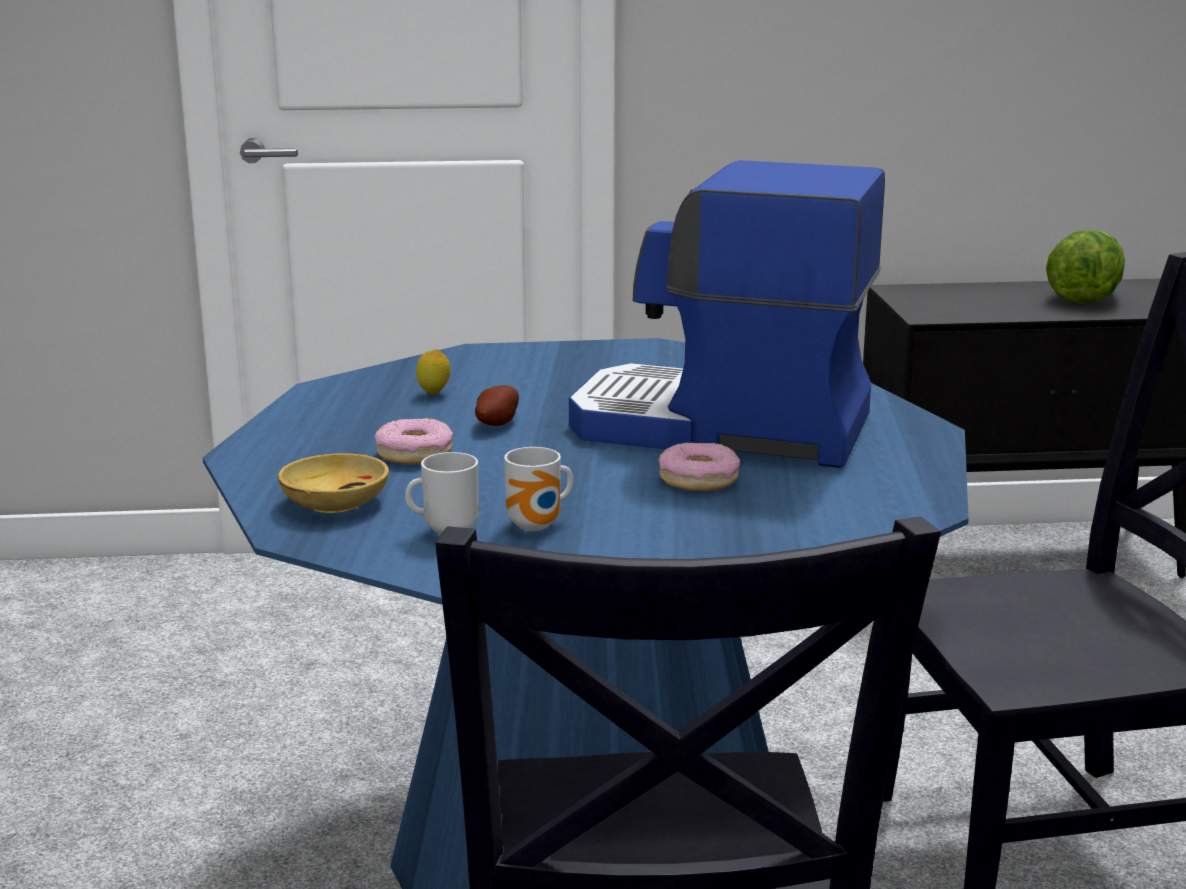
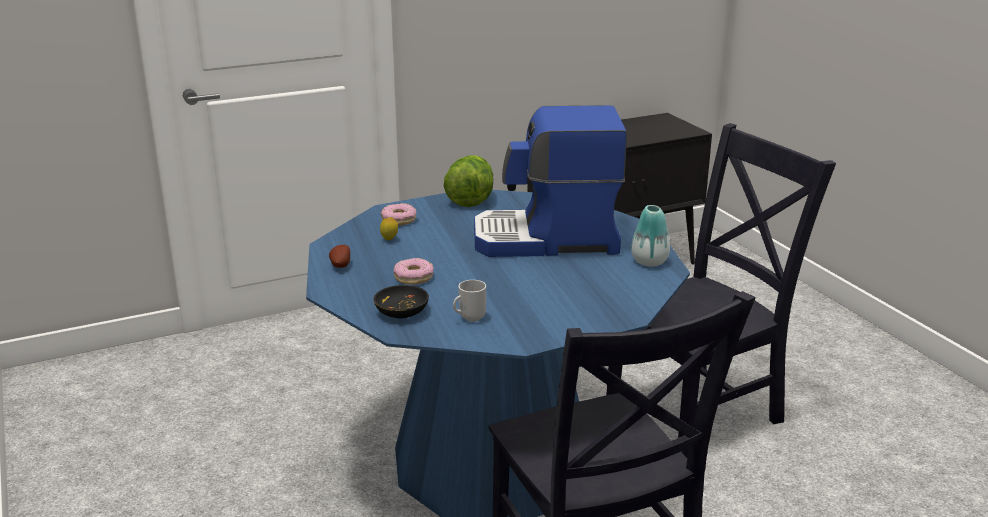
camera: 20 degrees left, 5 degrees up
beige bowl [278,453,389,513] -> black bowl [374,285,429,319]
potato [475,385,519,426] -> potato moved to [329,245,350,268]
mug [504,447,574,531] -> none
donut [658,442,740,491] -> donut moved to [381,203,416,226]
lettuce [1046,229,1125,304] -> lettuce moved to [444,155,493,207]
none -> vase [631,205,670,266]

